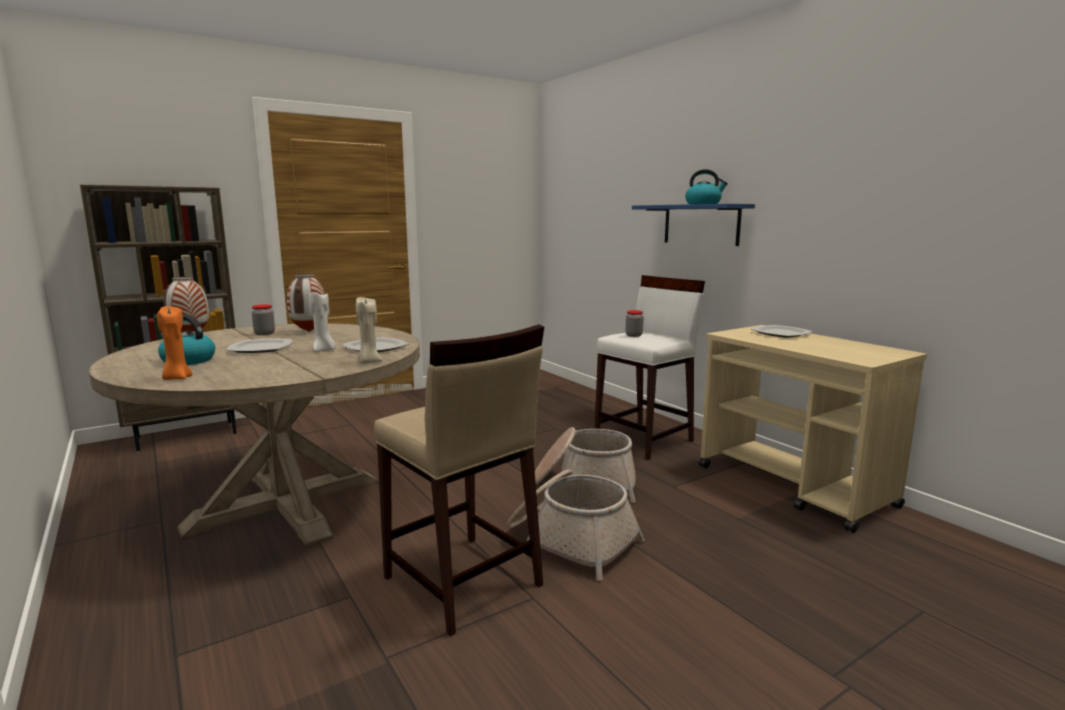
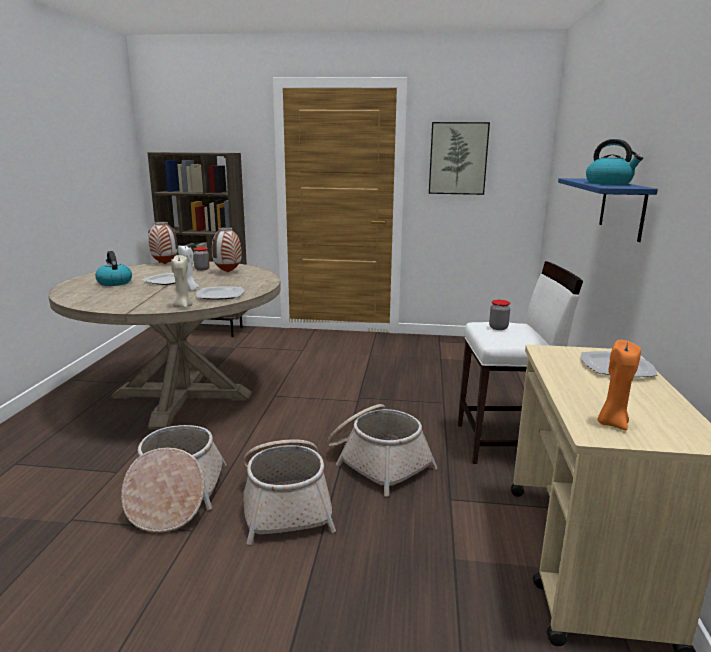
camera: 40 degrees right, 5 degrees up
orange candle [157,306,192,380] -> orange candle moved to [597,340,641,430]
beige stool [374,324,544,637] -> basket [121,425,227,533]
none -> picture [429,122,490,195]

